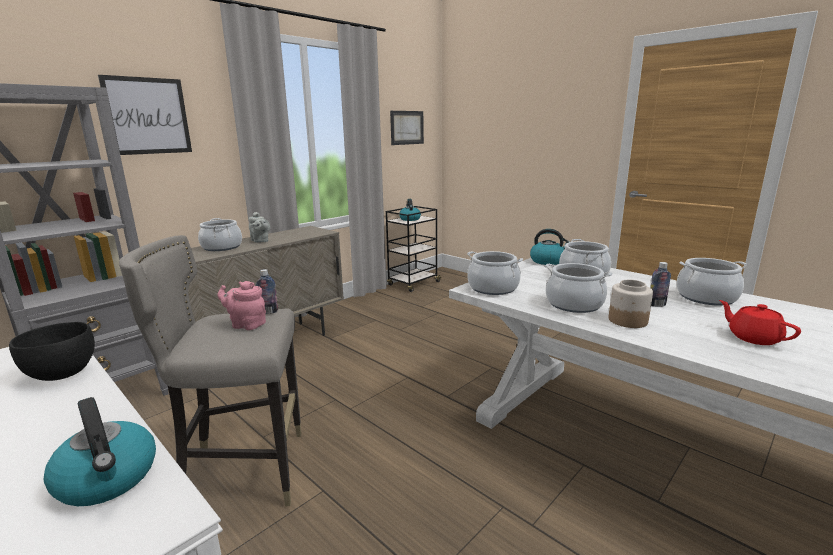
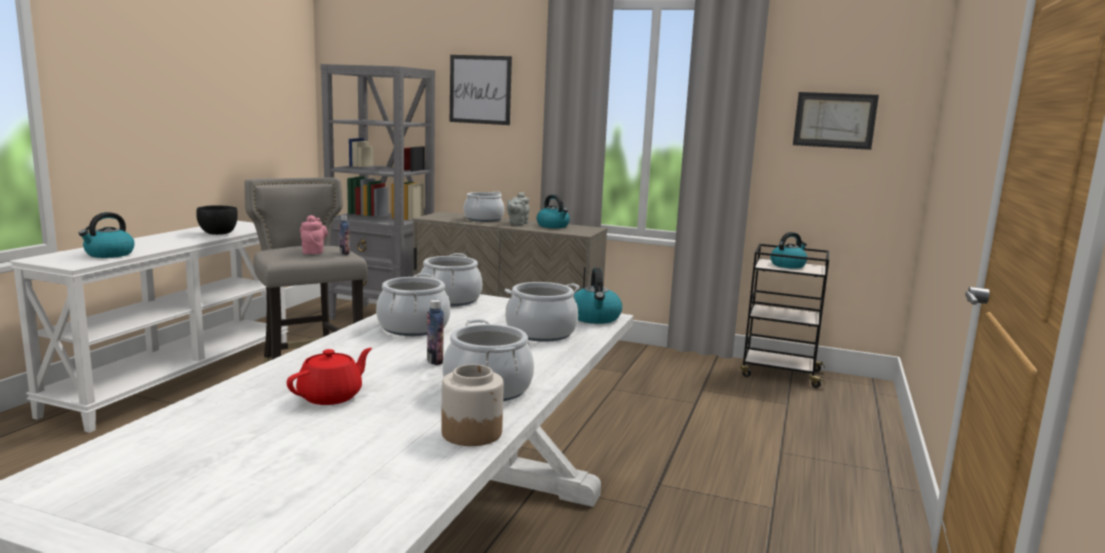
camera: 65 degrees right, 5 degrees down
jar [609,280,653,328] -> jar moved to [441,364,504,446]
none -> kettle [537,195,570,228]

